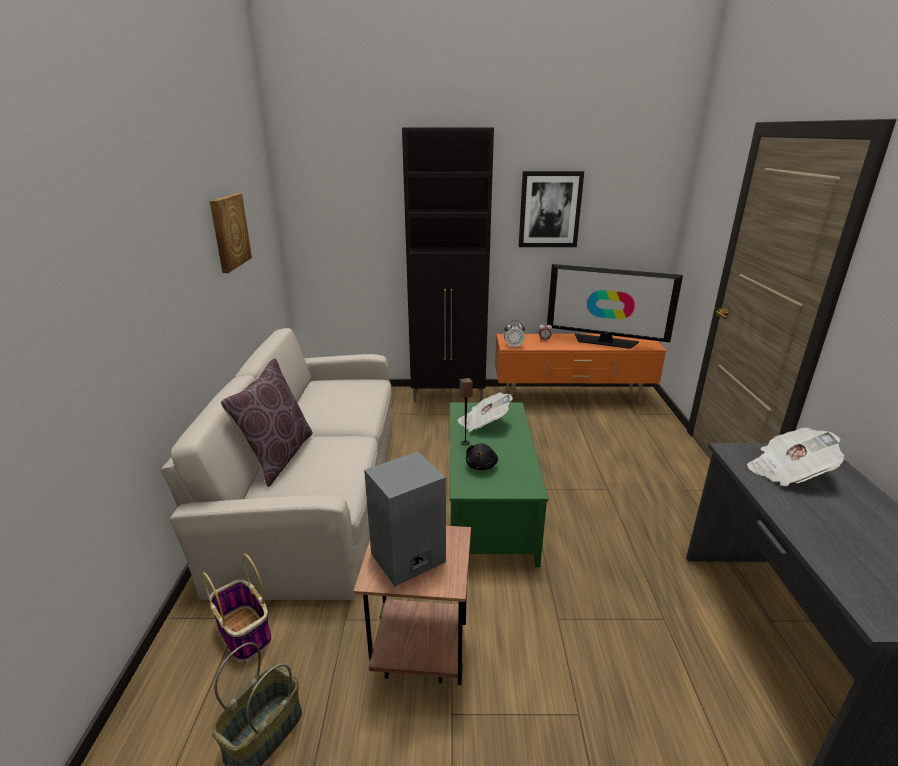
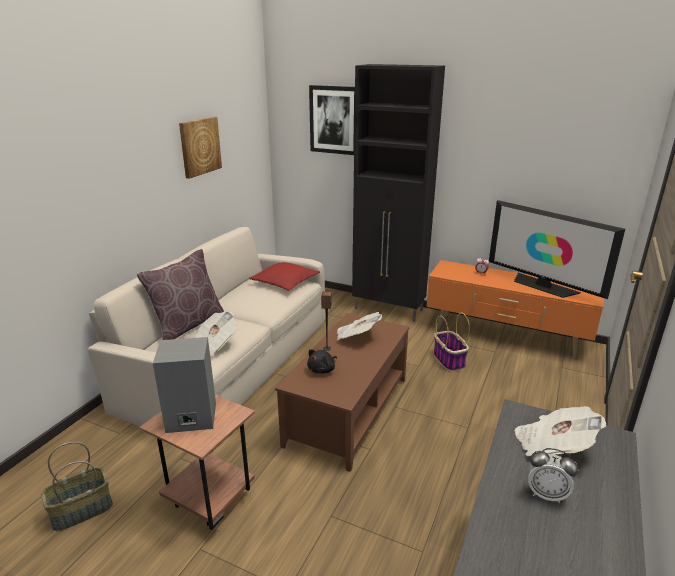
camera: 25 degrees right, 0 degrees up
basket [202,553,272,662] -> basket moved to [434,313,470,372]
green coffee table [450,402,548,567] -> brown coffee table [275,313,409,472]
alarm clock [504,320,525,348] -> alarm clock moved to [528,448,578,504]
picture [519,171,584,247] -> picture moved to [309,85,355,155]
none -> newspaper [195,311,238,355]
none -> red pillow [249,262,320,291]

